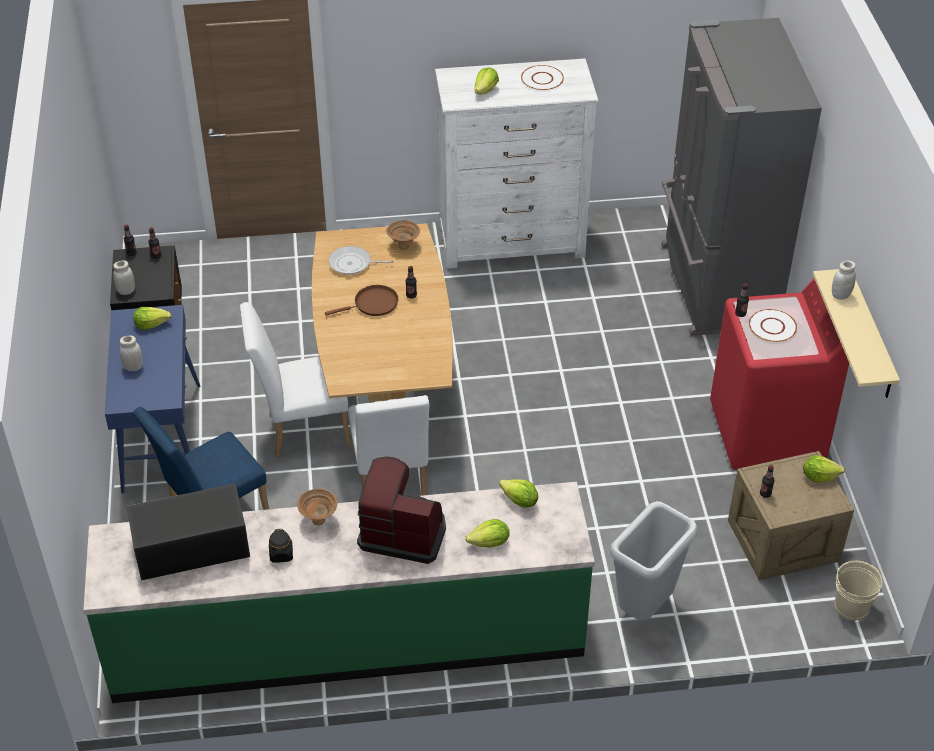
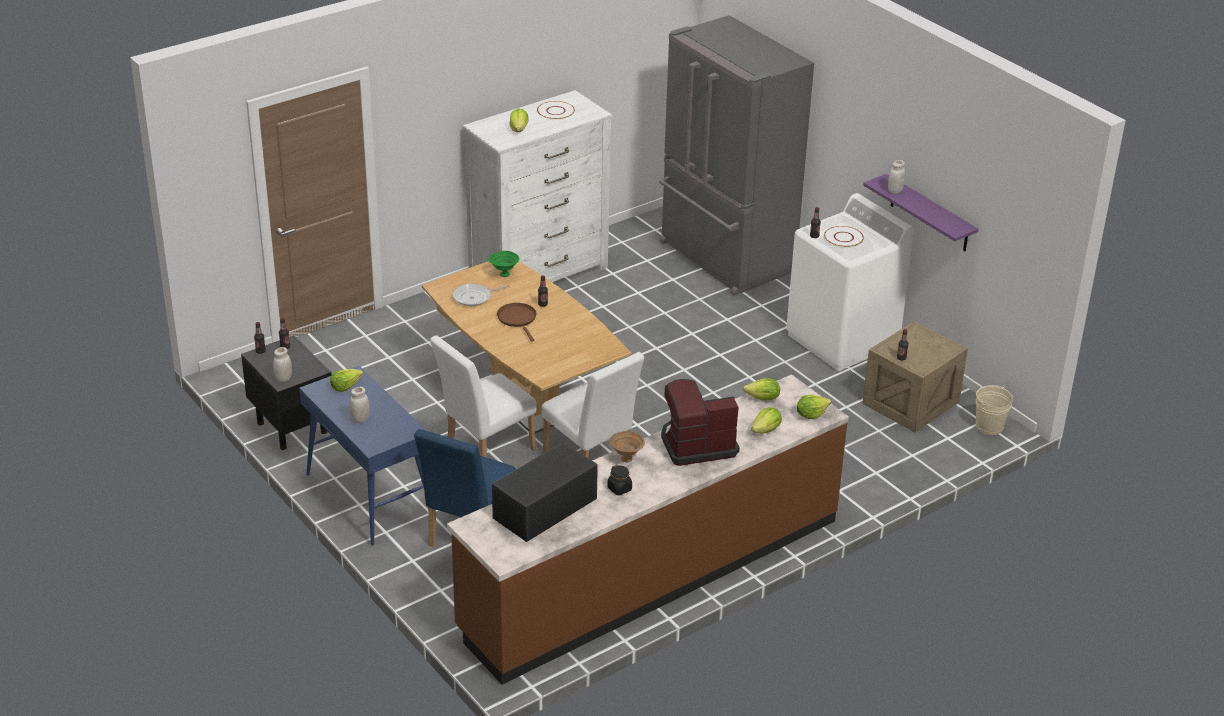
camera: 30 degrees left, 10 degrees down
green counter [83,482,595,703] -> brown counter [447,374,849,685]
brown frying pan [325,285,398,316] -> brown frying pan turned 60 degrees counterclockwise [497,303,536,342]
brown bowl [386,220,420,250] -> green bowl [489,251,520,277]
grey trash can [610,501,698,621] -> none
red washing machine [710,279,849,470] -> white washing machine [786,193,914,371]
lettuce [803,455,845,483] -> lettuce moved to [797,394,831,419]
beige shelf [813,269,900,398] -> purple shelf [863,174,978,251]

